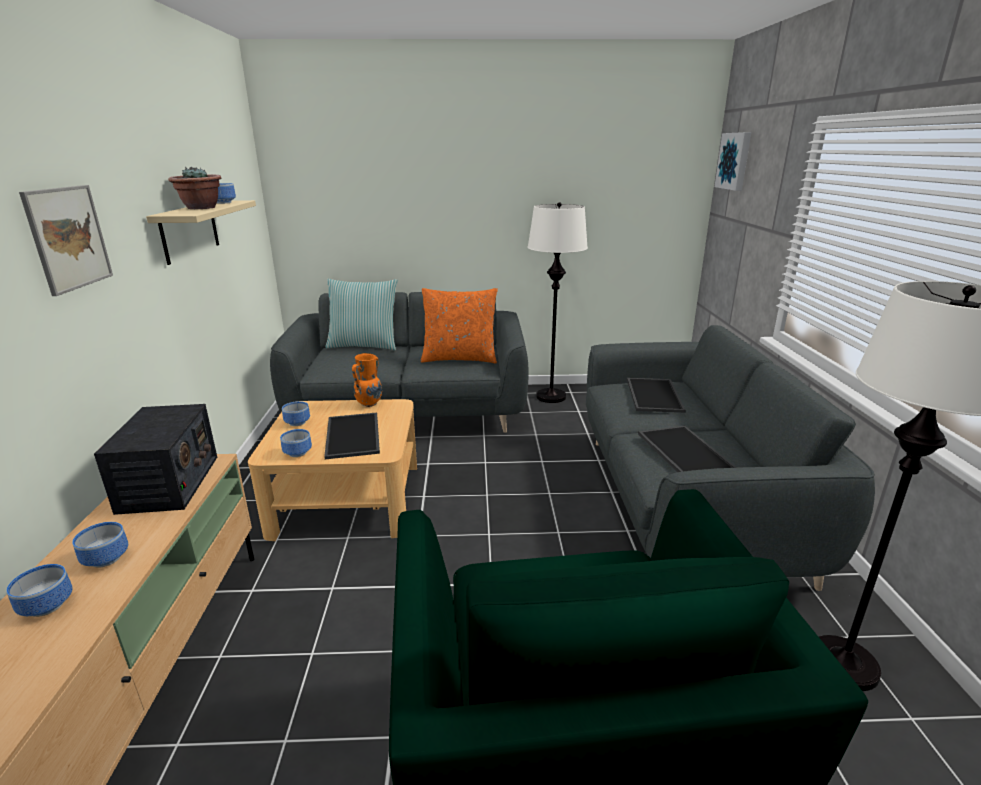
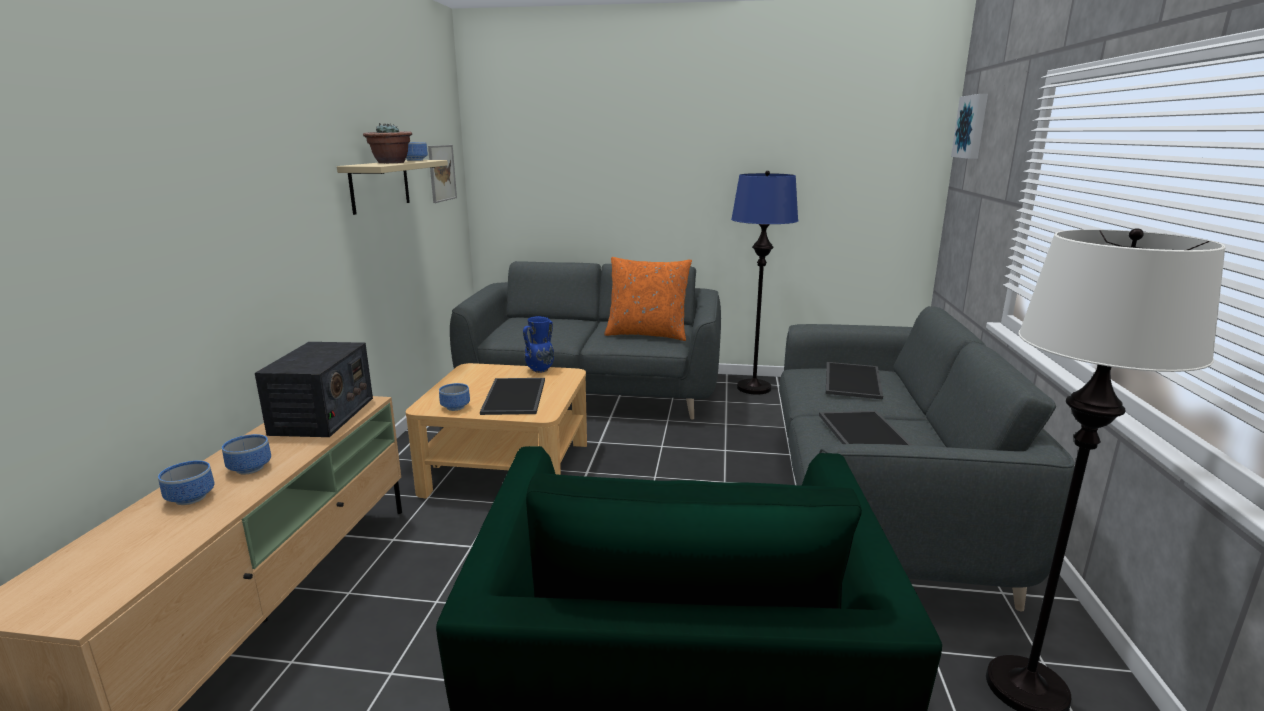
camera: 10 degrees right, 5 degrees down
picture [19,185,113,296] -> picture moved to [428,145,457,203]
bowl [282,401,310,426] -> none
pillow [326,279,397,350] -> none
orange vase [352,353,382,407] -> blue vase [523,316,554,373]
white floor lamp [528,202,588,403] -> blue floor lamp [731,171,799,395]

